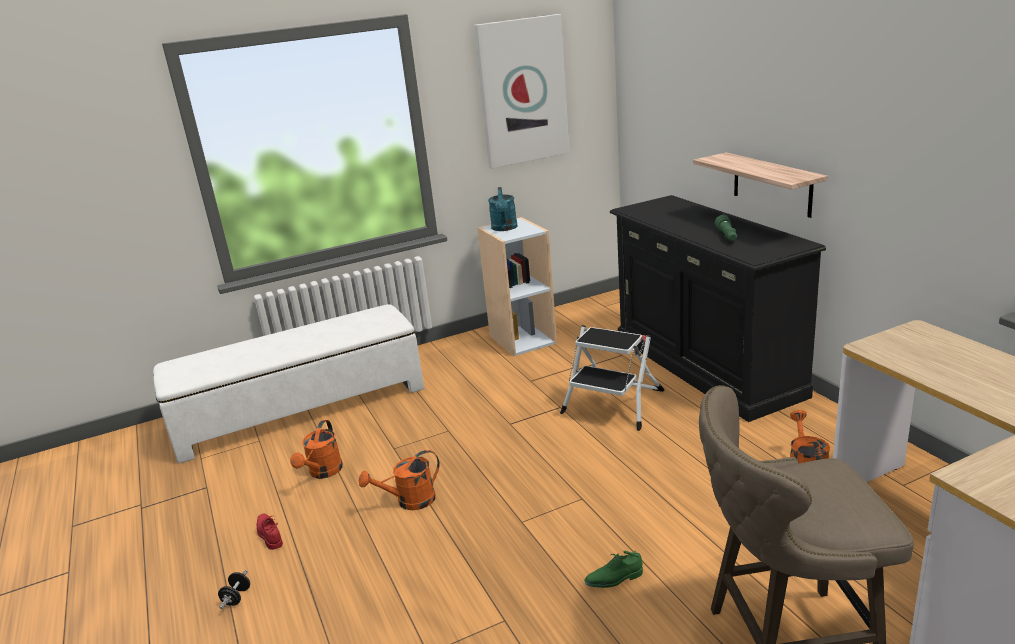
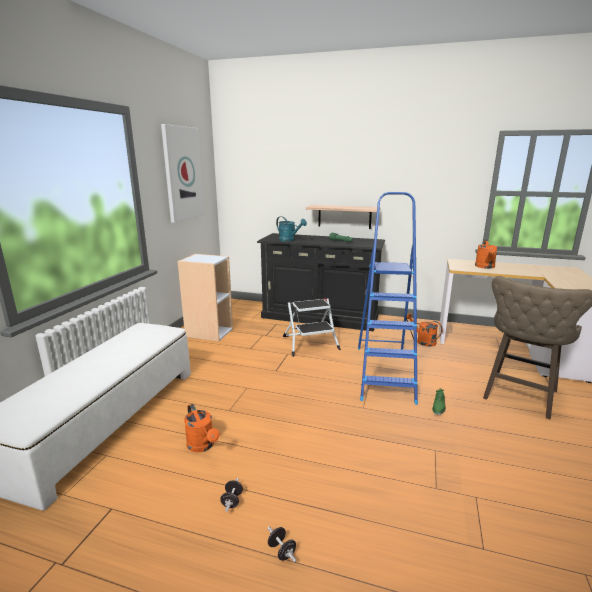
camera: 50 degrees left, 5 degrees down
red shoe [257,513,283,550] -> black dumbbell [220,478,243,512]
orange watering can [359,450,440,510] -> orange watering can moved to [475,239,497,269]
turquoise watering can [488,187,518,231] -> turquoise watering can moved to [276,216,307,242]
none -> blue step ladder [358,192,418,405]

